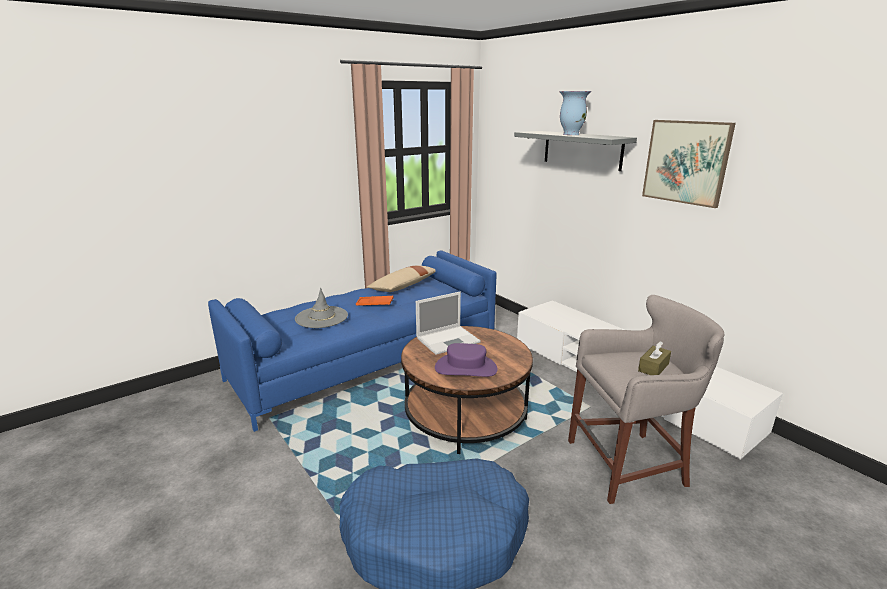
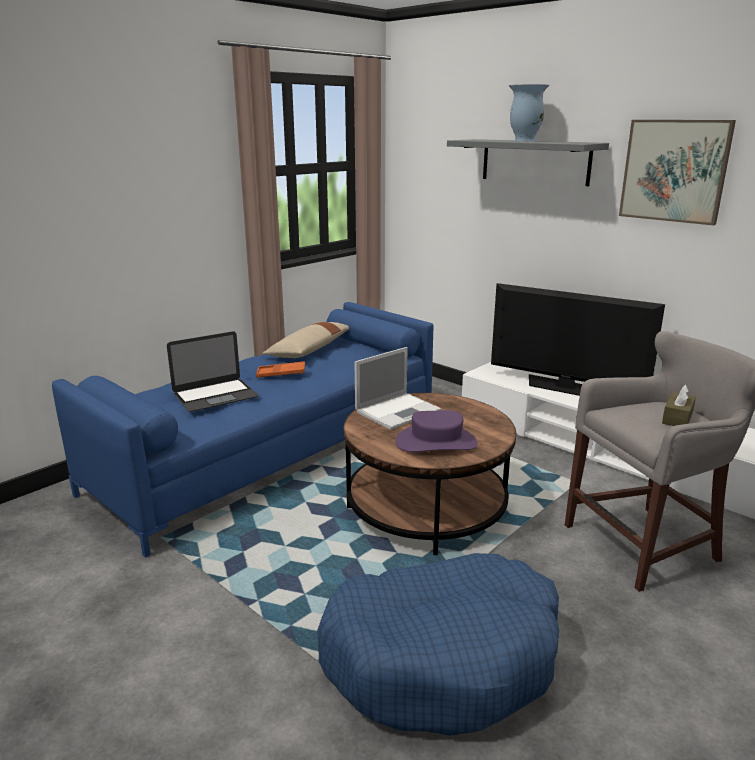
camera: 10 degrees left, 0 degrees up
grey hat [295,288,348,328] -> laptop [167,331,258,412]
none -> television [491,283,665,396]

